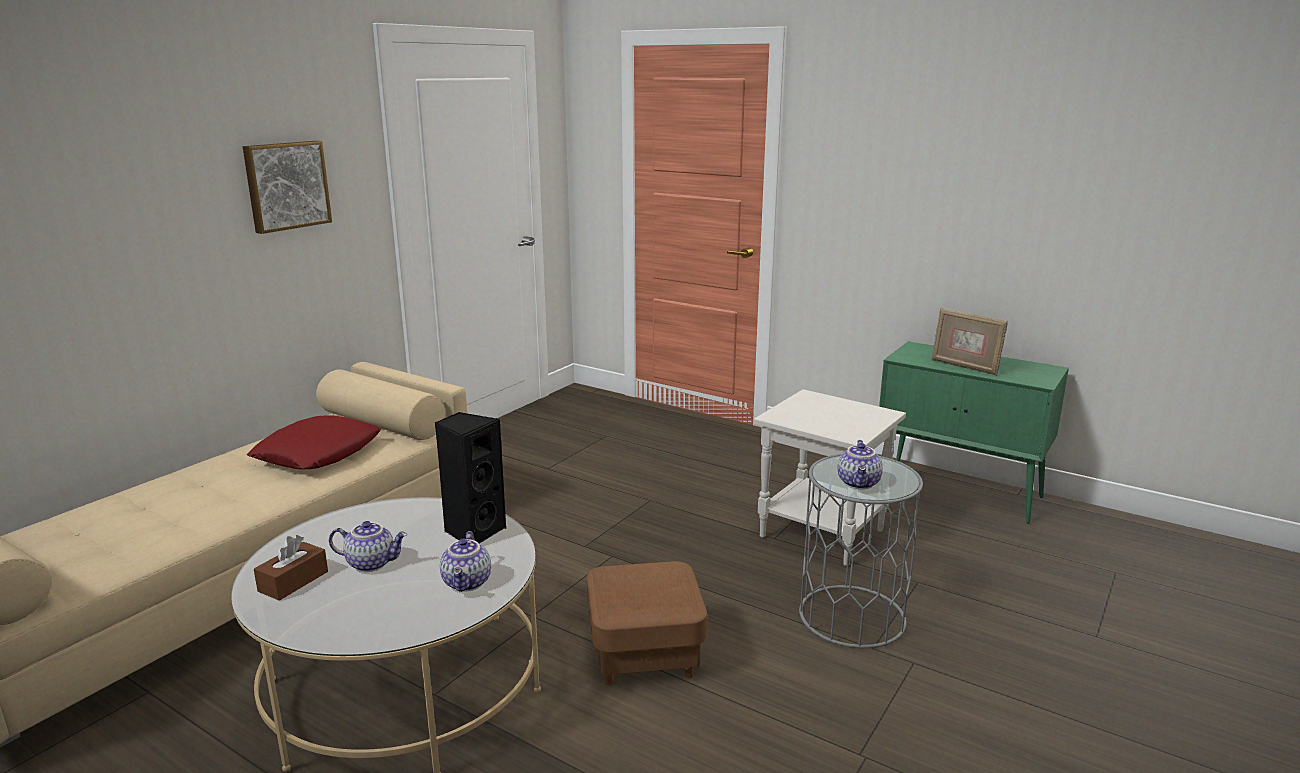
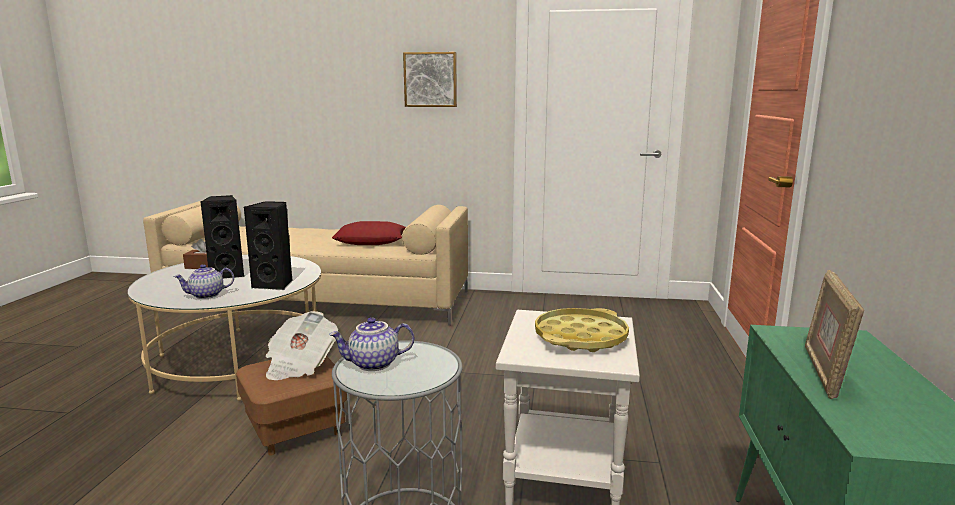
camera: 65 degrees right, 5 degrees down
teapot [329,521,407,572] -> black speaker [200,195,244,278]
none -> newspaper [265,311,338,380]
none -> yellow tray [535,308,629,352]

